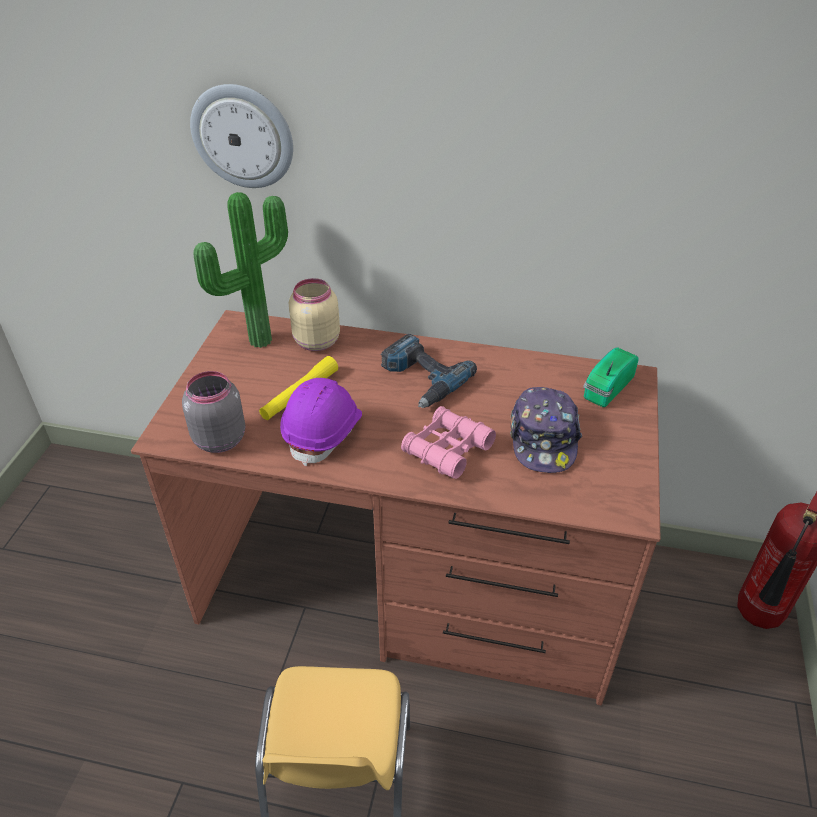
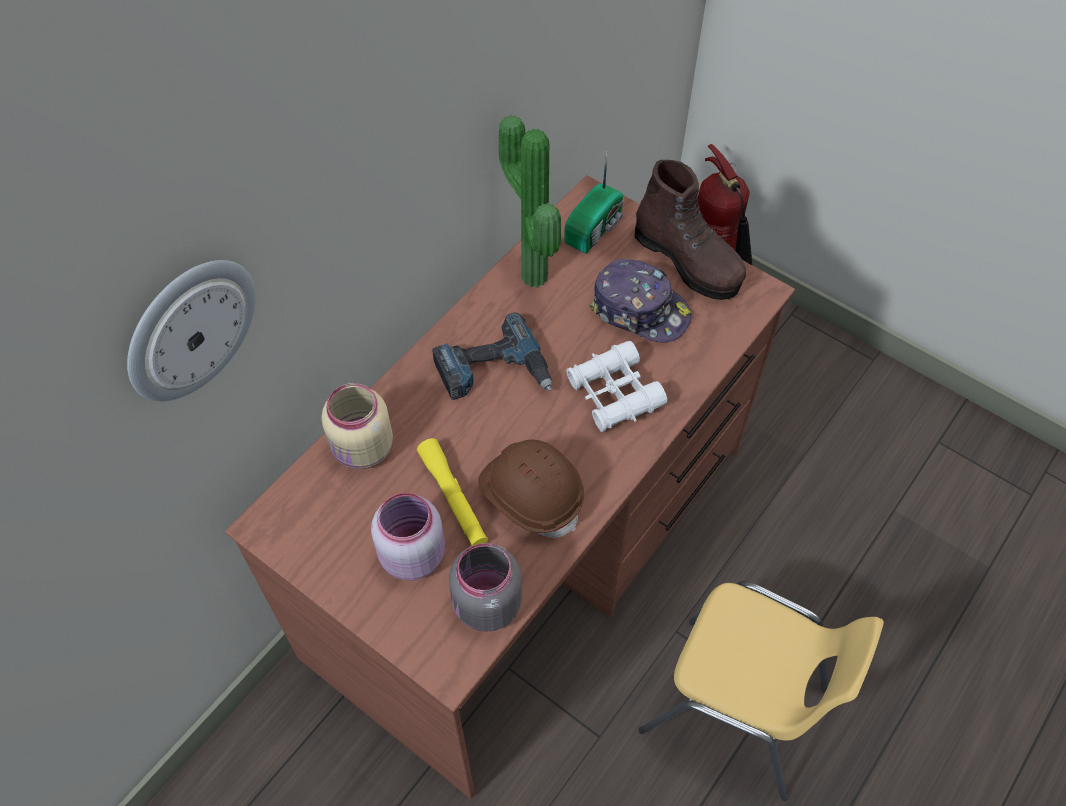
camera: 65 degrees left, 15 degrees up
potted plant [193,192,288,348] -> potted plant moved to [499,115,561,287]
purple hard hat [280,378,362,466] -> brown hard hat [478,440,584,538]
pink binoculars [401,406,496,479] -> white binoculars [566,341,667,432]
radio [583,348,638,407] -> radio turned 120 degrees counterclockwise [565,151,624,253]
none -> pink jar [371,493,445,580]
none -> brown boot [635,160,746,300]

